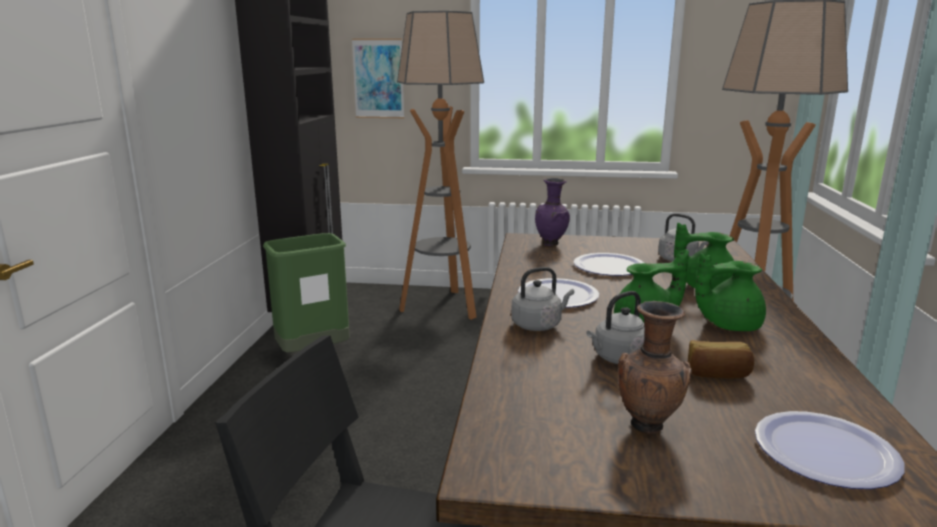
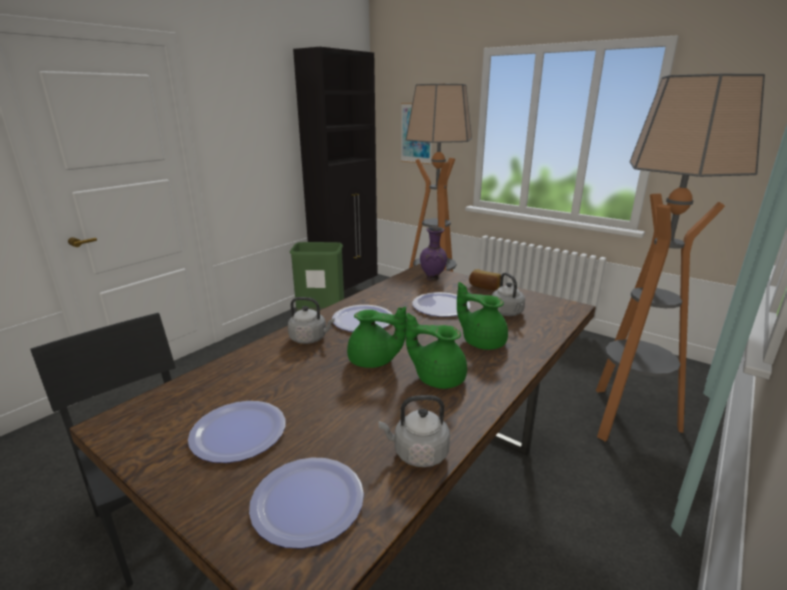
camera: 30 degrees right, 5 degrees up
grey kettle [586,291,645,364] -> grey kettle moved to [378,395,450,467]
brown vase [618,301,692,435] -> plate [188,401,285,463]
bread [688,340,754,378] -> bread moved to [469,269,501,290]

